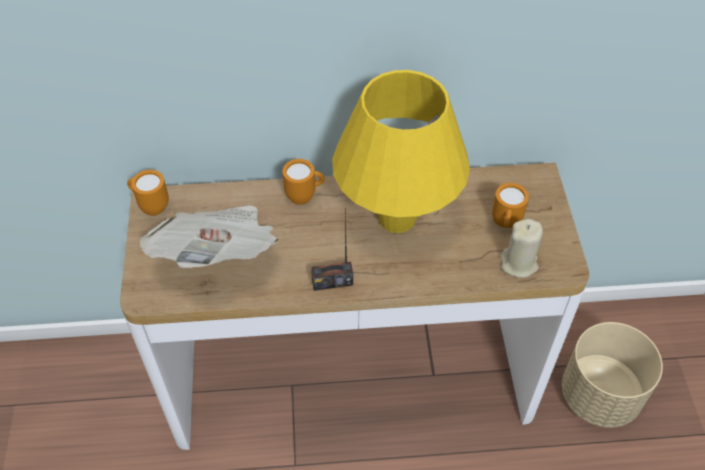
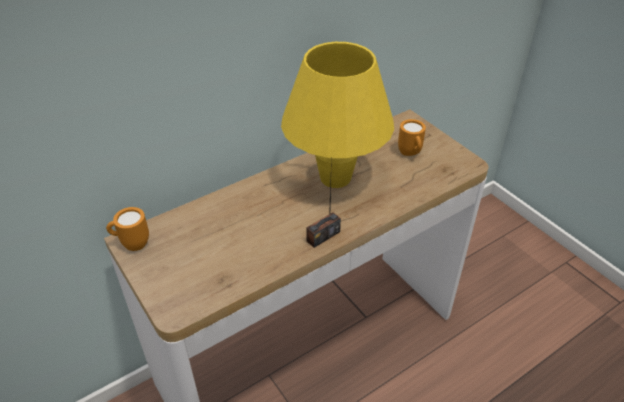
camera: 30 degrees left, 10 degrees down
newspaper [139,205,278,268] -> none
orange mug [282,159,325,204] -> none
beige candle [501,219,543,278] -> none
beige planter [562,322,663,428] -> none

